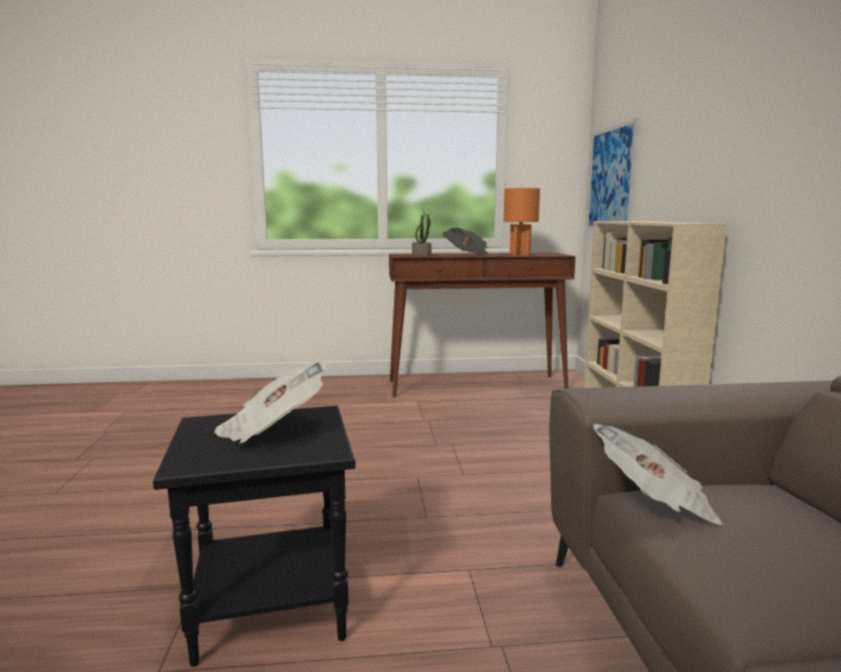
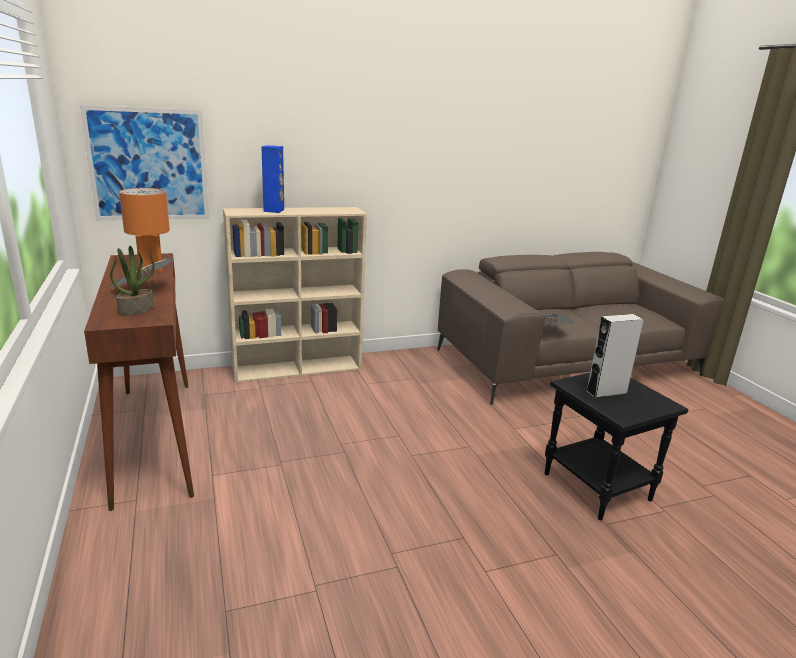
camera: 105 degrees left, 10 degrees up
newspaper [214,362,328,443] -> grey speaker [586,314,644,398]
none -> blue speaker [261,145,284,213]

